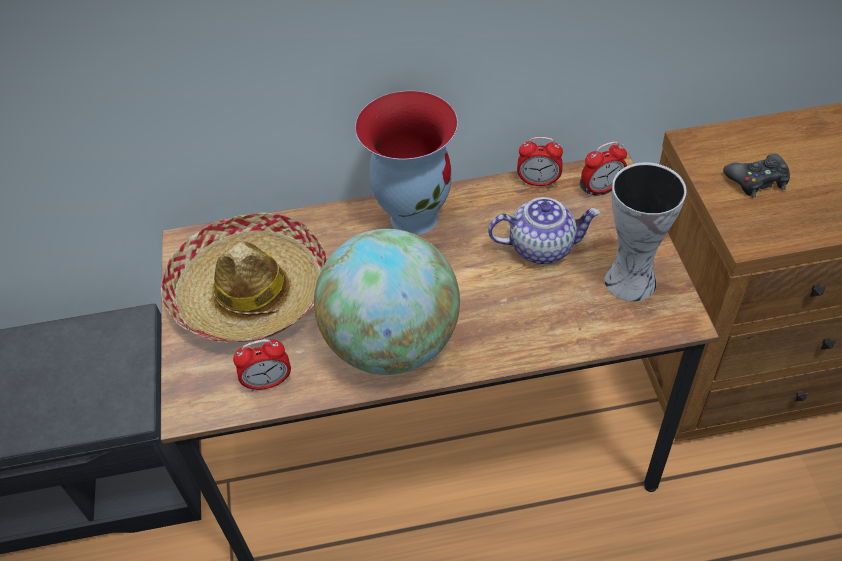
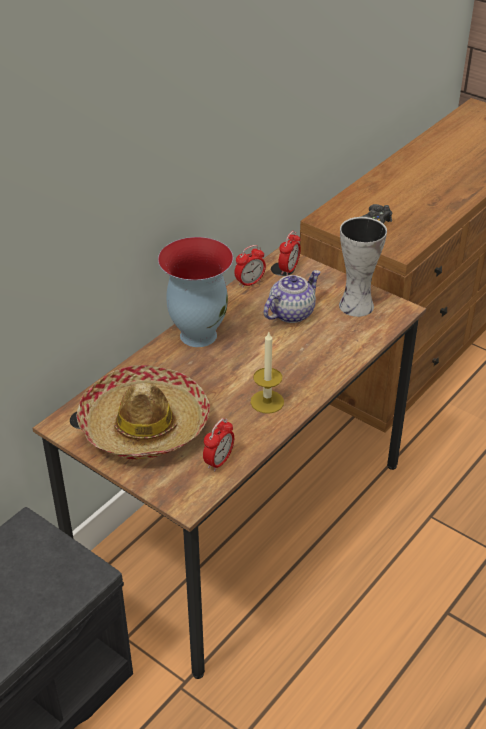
camera: 45 degrees left, 10 degrees down
globe [314,229,460,375] -> candle [251,332,284,414]

